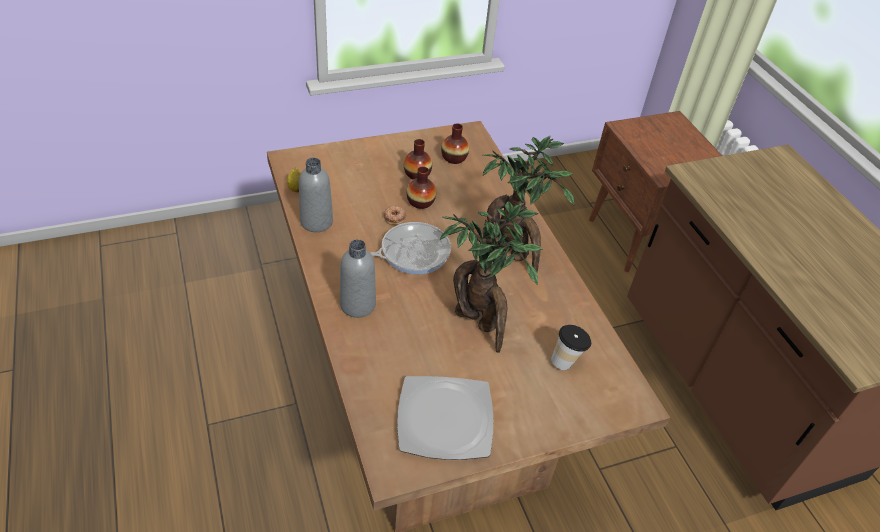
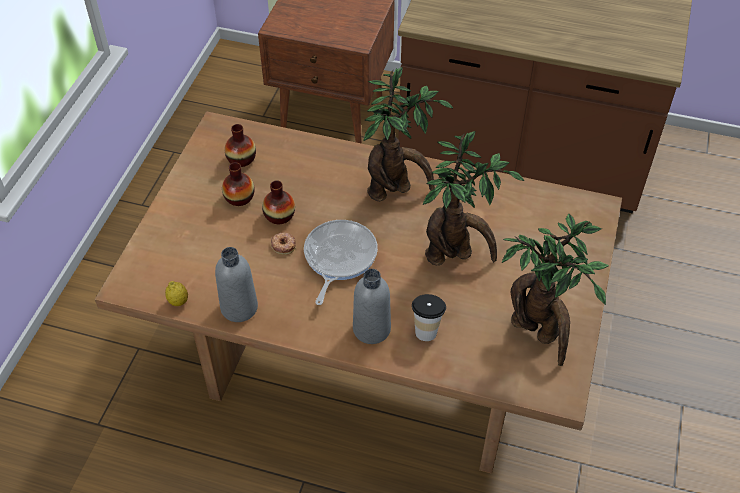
camera: 50 degrees left, 5 degrees up
plate [397,376,493,460] -> potted plant [502,214,609,366]
cup [551,325,591,370] -> cup moved to [412,294,446,341]

